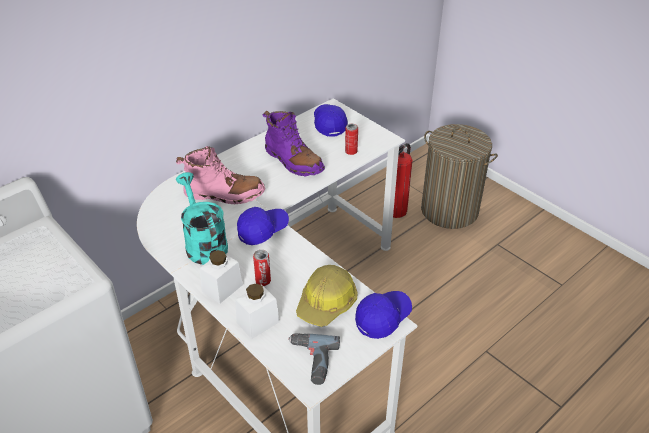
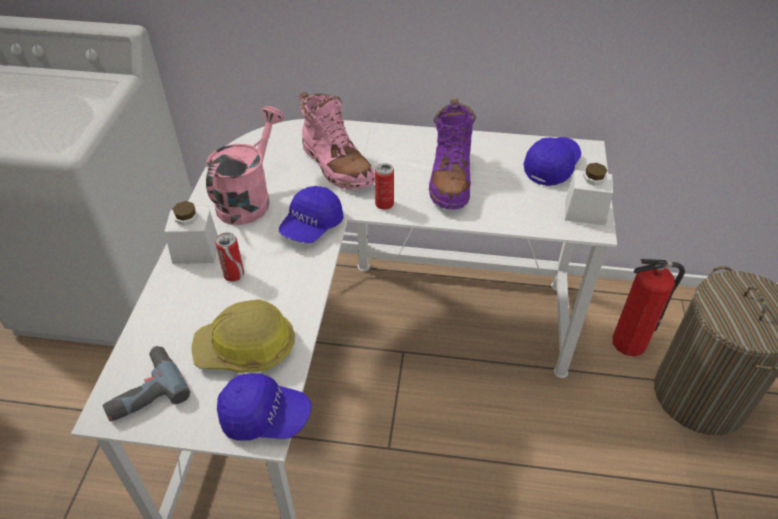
camera: 50 degrees right, 5 degrees up
turquoise watering can [176,172,228,265] -> pink watering can [206,106,284,225]
white jar [235,283,279,339] -> white jar moved to [565,163,613,225]
blue cap [237,207,289,245] -> blue cap turned 105 degrees clockwise [279,186,344,243]
can [345,124,358,155] -> can moved to [375,163,394,210]

